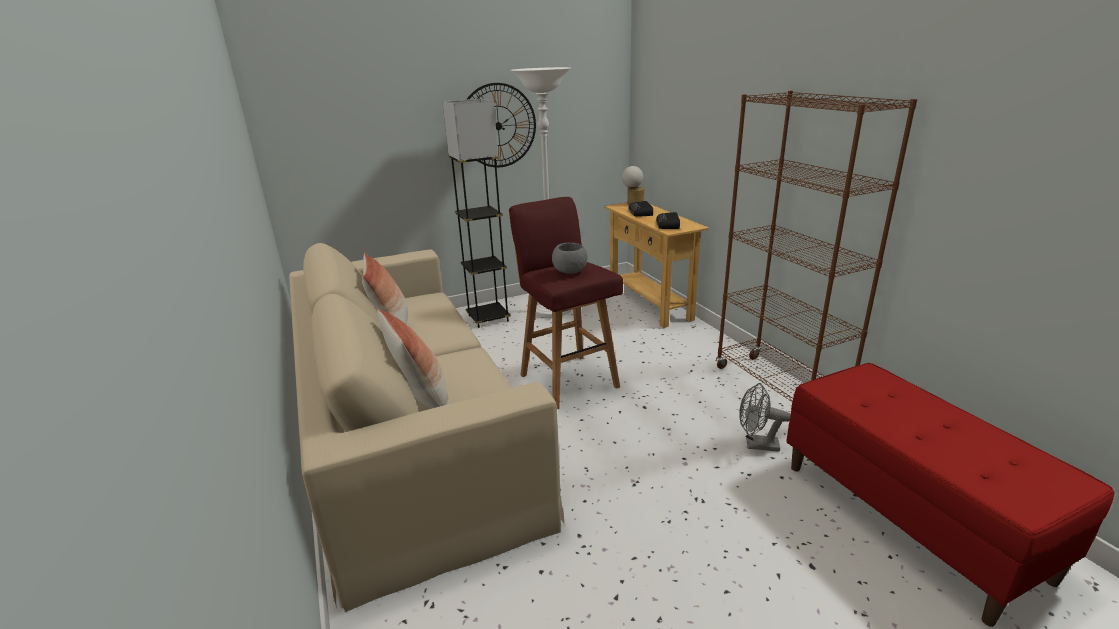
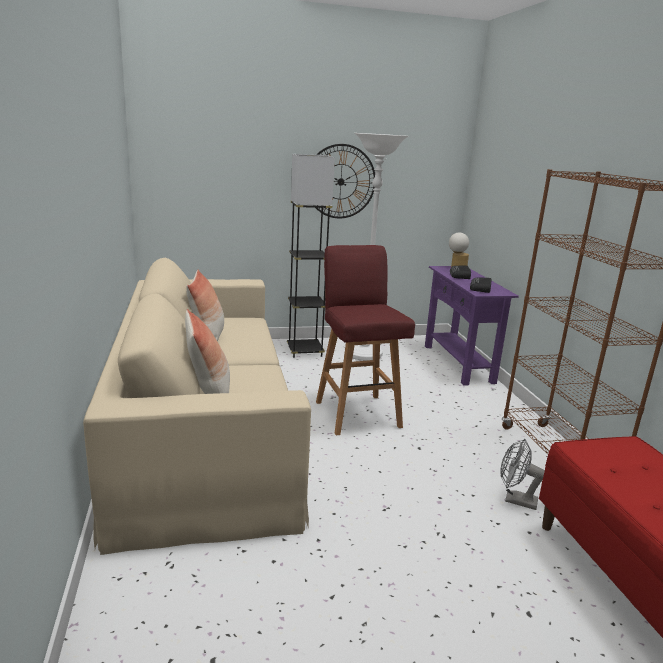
camera: 10 degrees right, 5 degrees down
grey bowl [552,243,588,274] -> none
beige console table [604,203,709,328] -> purple console table [425,266,519,386]

